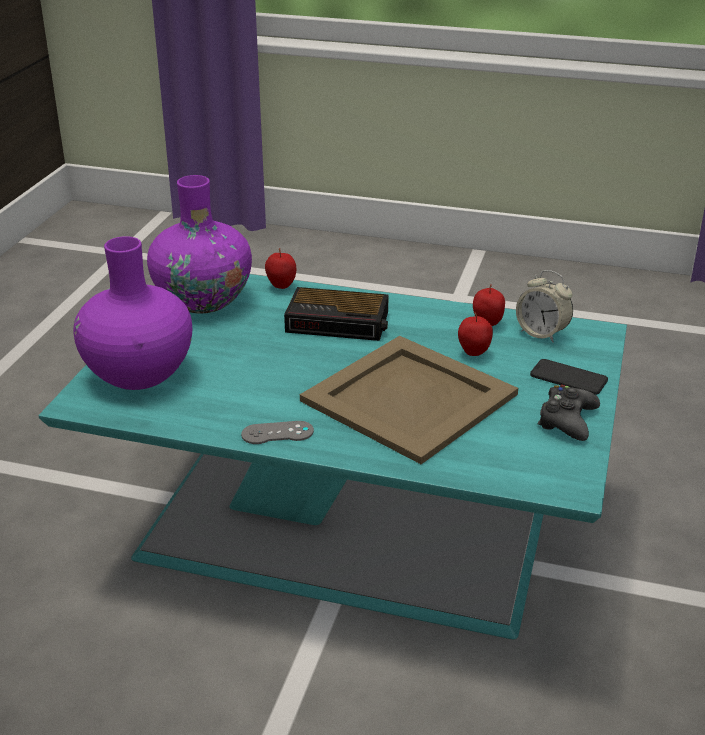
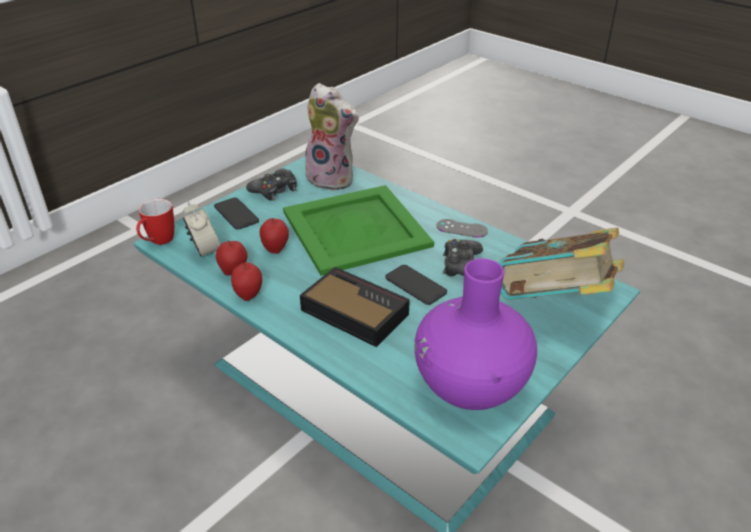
camera: 155 degrees left, 5 degrees up
purple vase [73,236,192,390] -> book [499,227,624,300]
apple [265,248,296,289] -> apple moved to [231,262,262,301]
beige tray [300,336,518,464] -> green tray [283,185,434,276]
none -> mug [136,199,174,245]
none -> plush toy [305,83,359,191]
none -> phone [385,265,447,305]
none -> black game controller [443,239,483,276]

